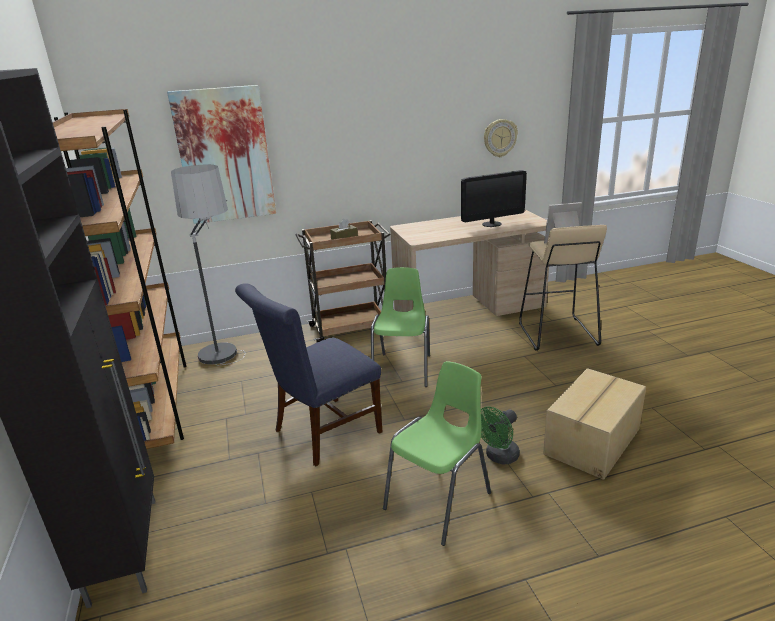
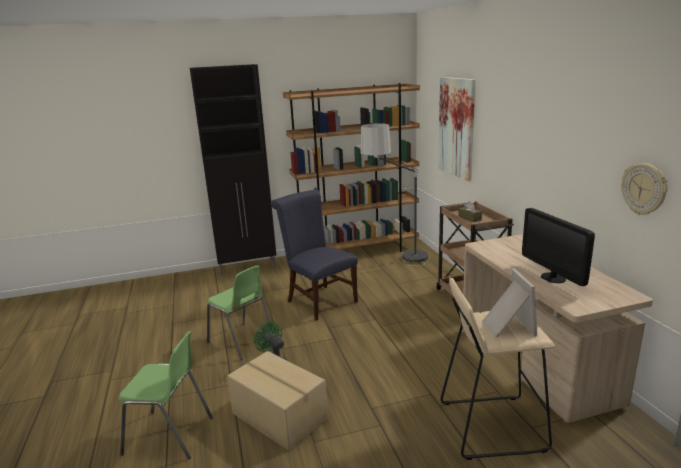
camera: 90 degrees right, 5 degrees down
green chair [371,267,430,387] -> green chair moved to [119,331,213,460]

